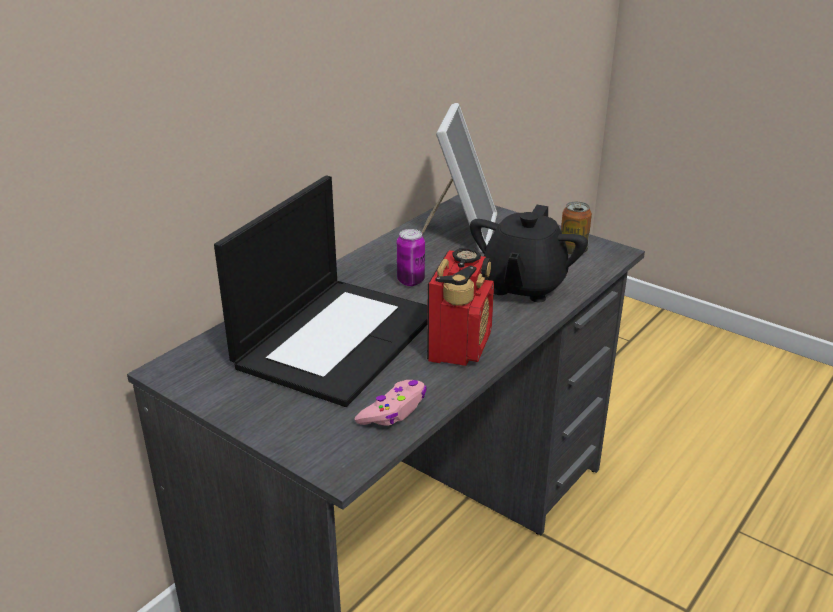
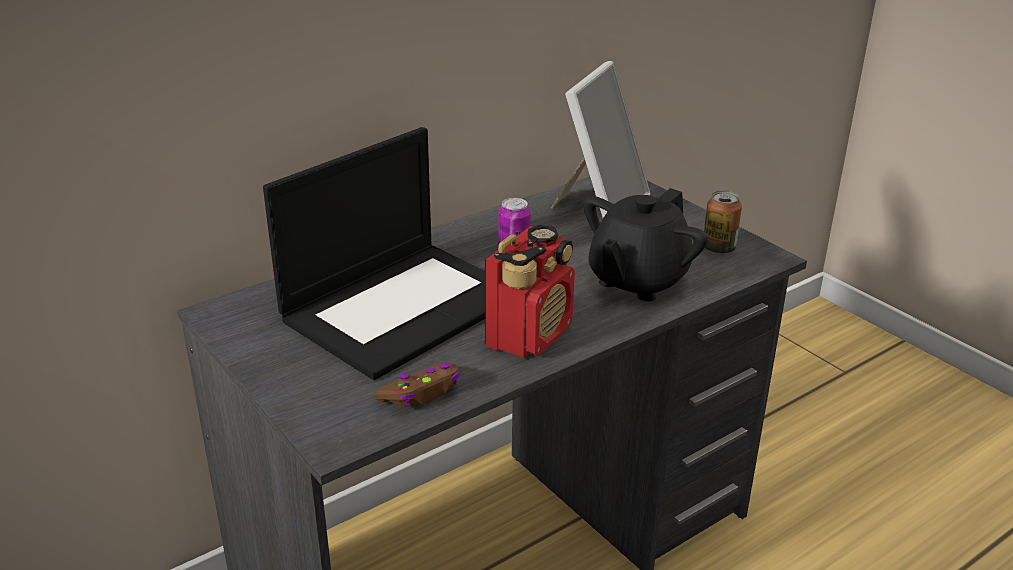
camera: 15 degrees right, 0 degrees up
pink game controller [355,380,427,426] -> brown game controller [374,362,461,407]

